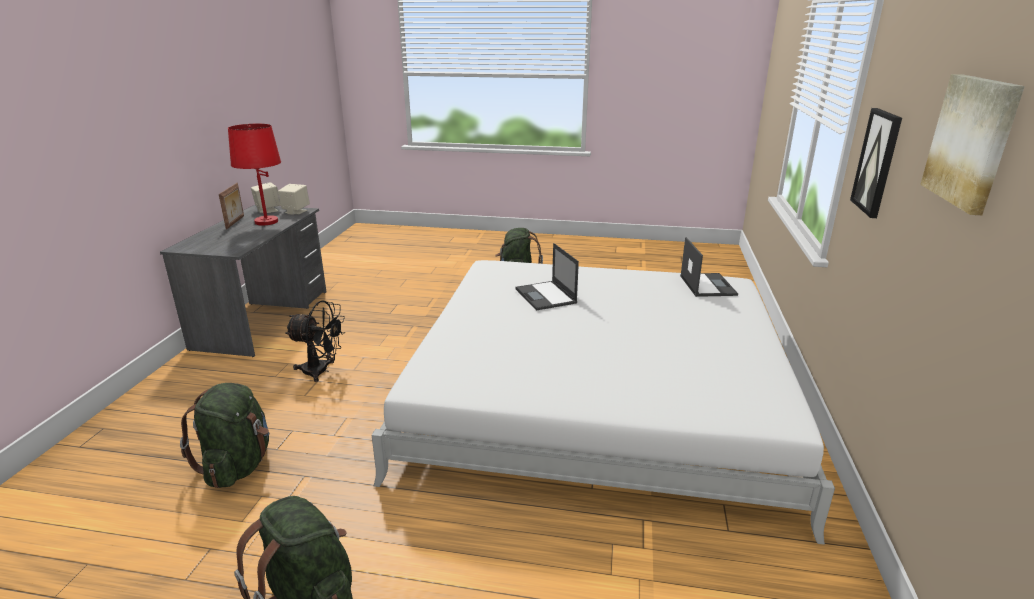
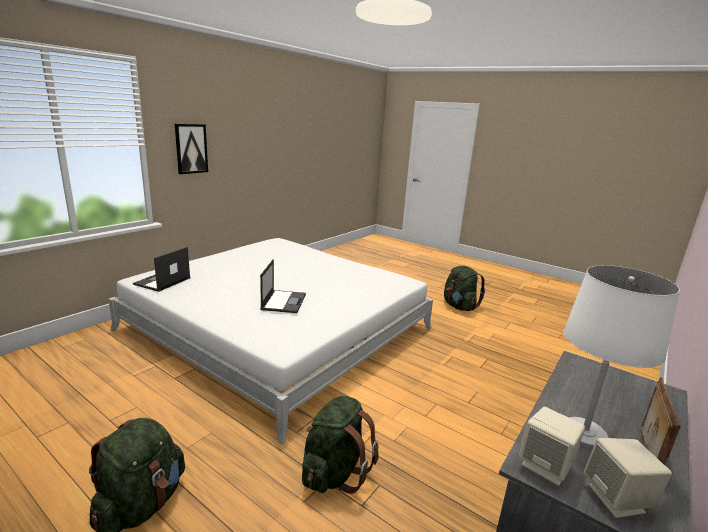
camera: 155 degrees left, 5 degrees down
green backpack [180,383,269,488] -> green backpack moved to [302,396,379,494]
red table lamp [228,124,281,226] -> white table lamp [563,265,680,450]
black fan [285,300,345,382] -> none
picture [920,74,1025,215] -> none

